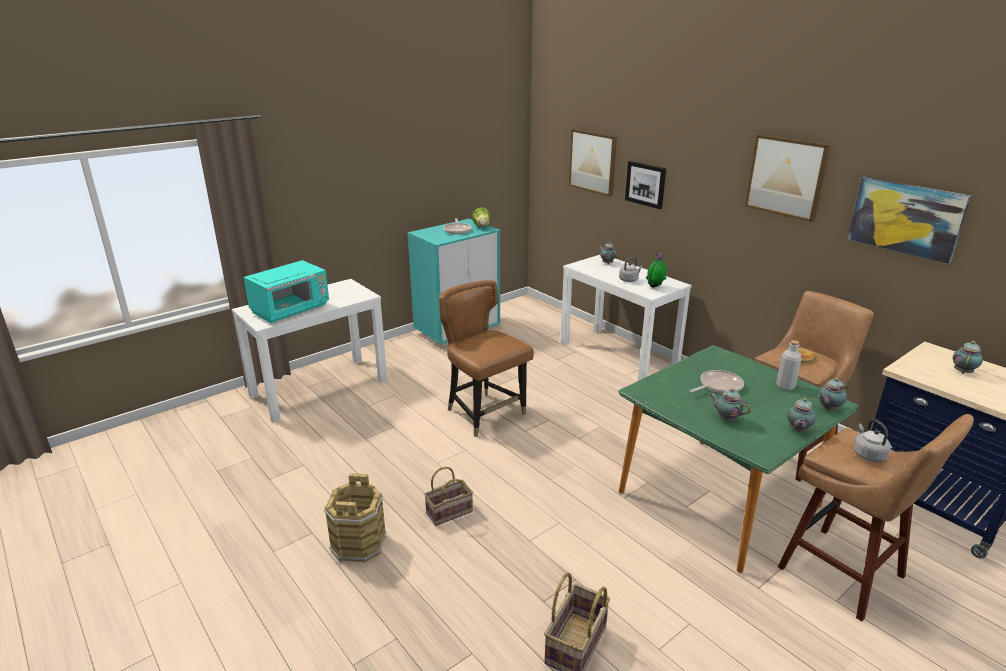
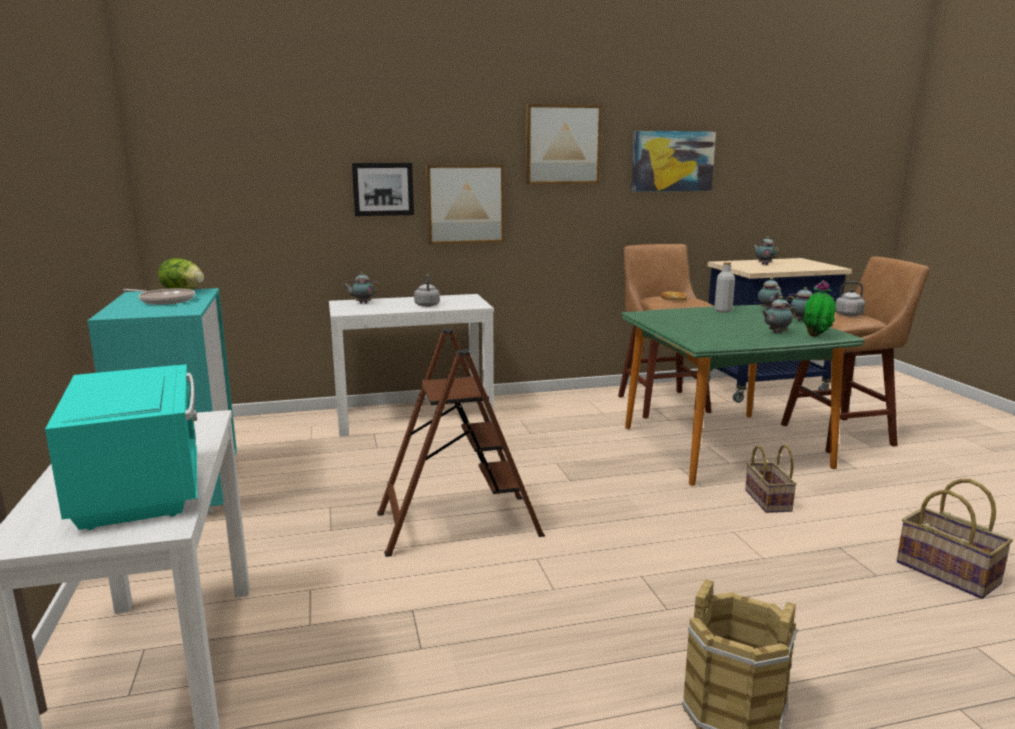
camera: 65 degrees left, 10 degrees down
basket [424,467,473,526] -> basket moved to [745,445,797,513]
brown chair [439,280,534,437] -> brown step ladder [377,328,545,557]
picture [569,129,617,197] -> picture moved to [426,164,504,245]
potted plant [646,253,666,288] -> potted plant moved to [803,280,835,337]
frying pan [689,370,744,394] -> none

